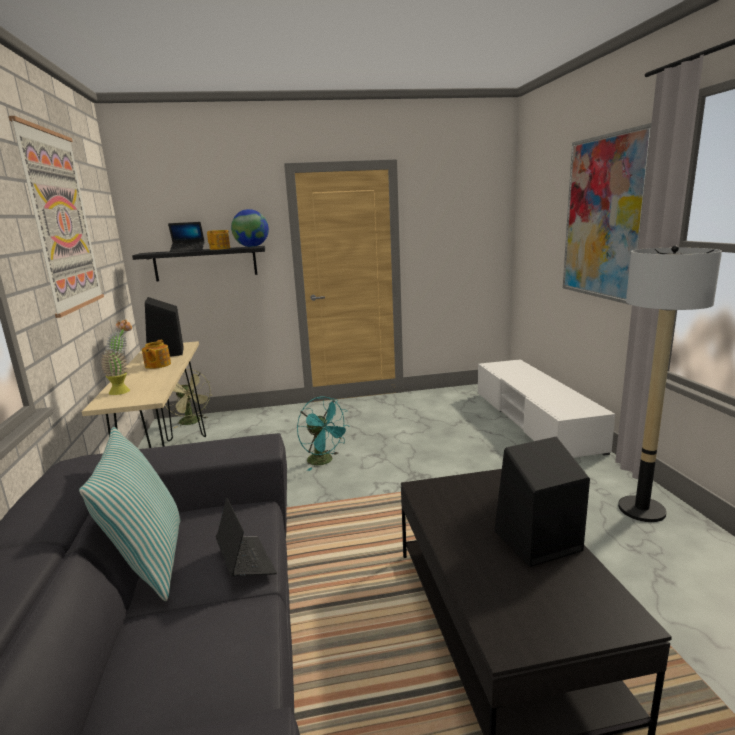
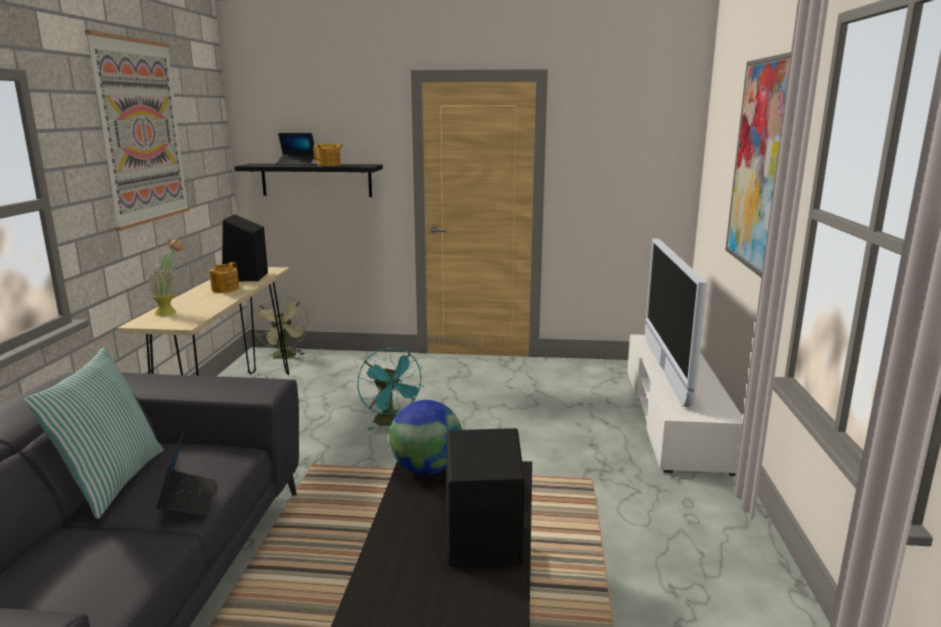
camera: 15 degrees right, 0 degrees up
globe [231,209,269,247] -> globe moved to [389,400,462,474]
floor lamp [618,245,722,522] -> none
none -> television [645,238,707,407]

